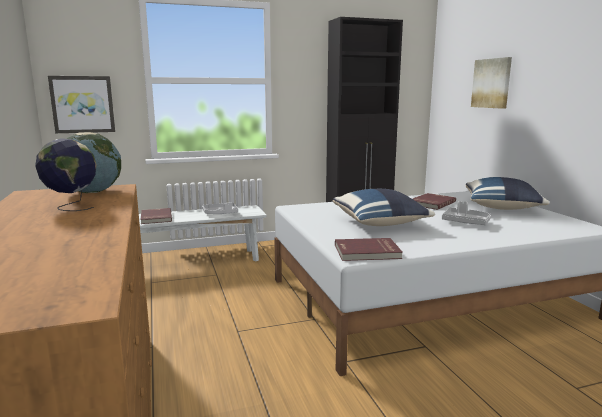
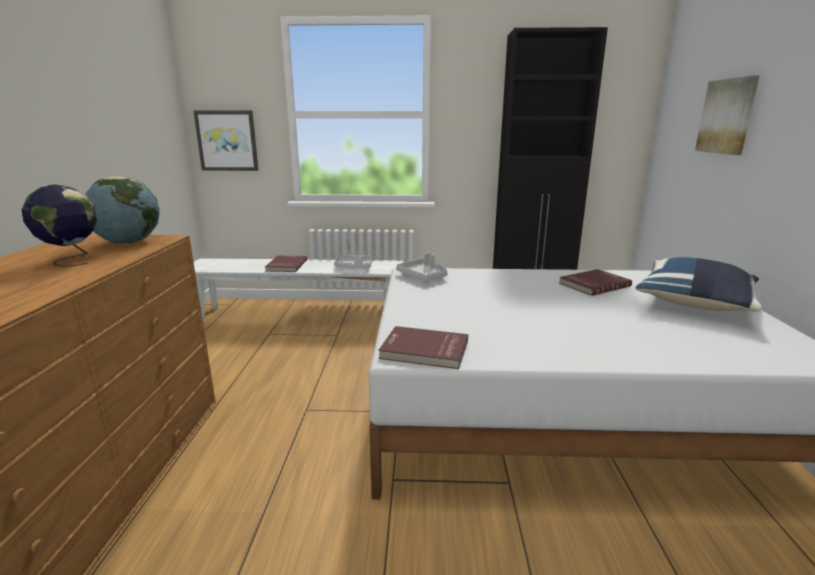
camera: 20 degrees right, 5 degrees up
blue pillow [333,189,435,226] -> none
grey tray [442,201,491,225] -> grey tray moved to [396,253,448,281]

